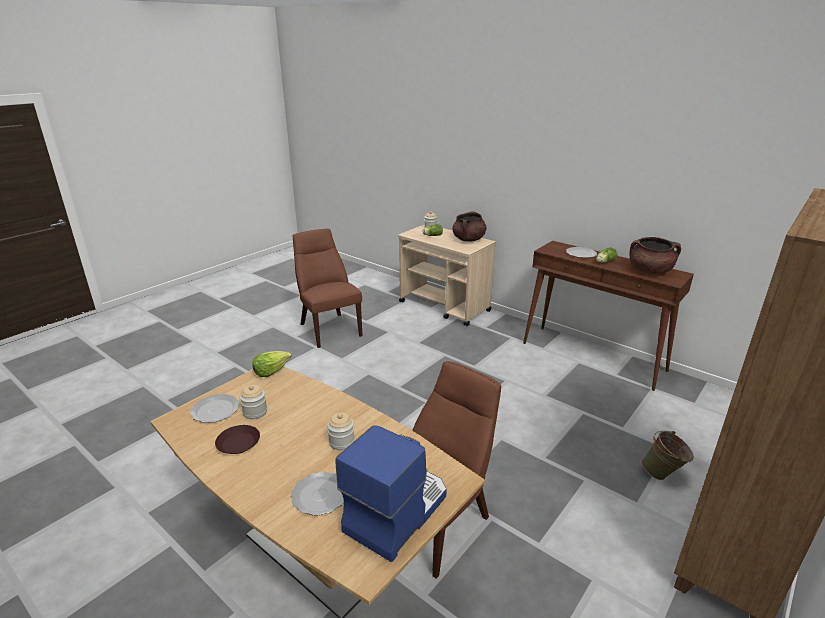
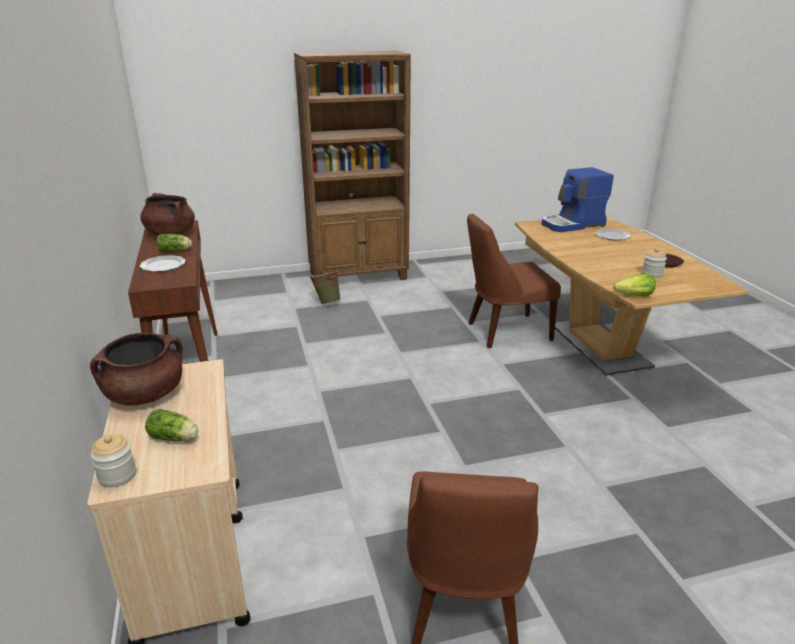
camera: 145 degrees left, 0 degrees up
plate [190,394,240,423] -> none
jar [327,413,355,450] -> none

